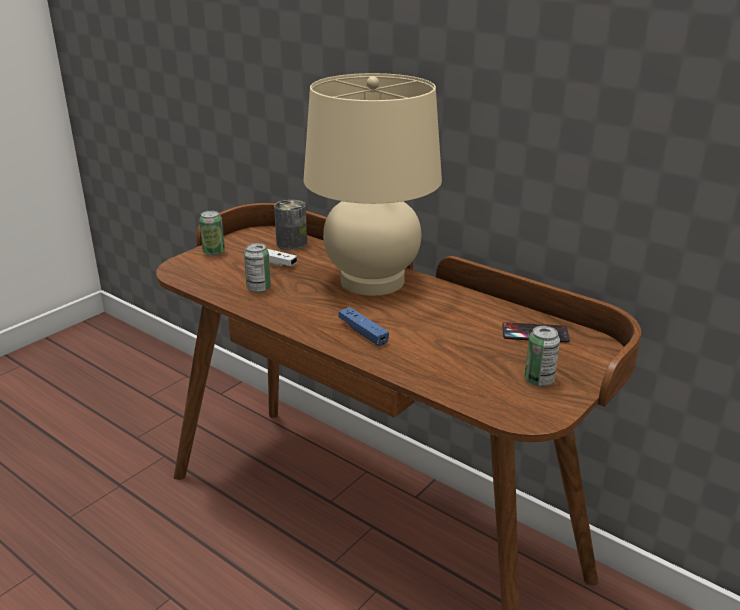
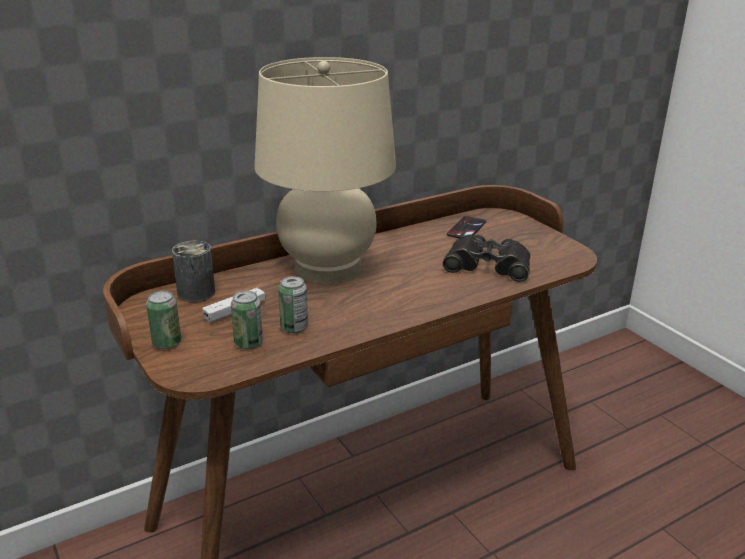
camera: 70 degrees left, 0 degrees up
blue game controller [338,307,389,346] -> none
can [524,326,560,387] -> can moved to [231,291,263,349]
none -> black binoculars [443,235,530,282]

